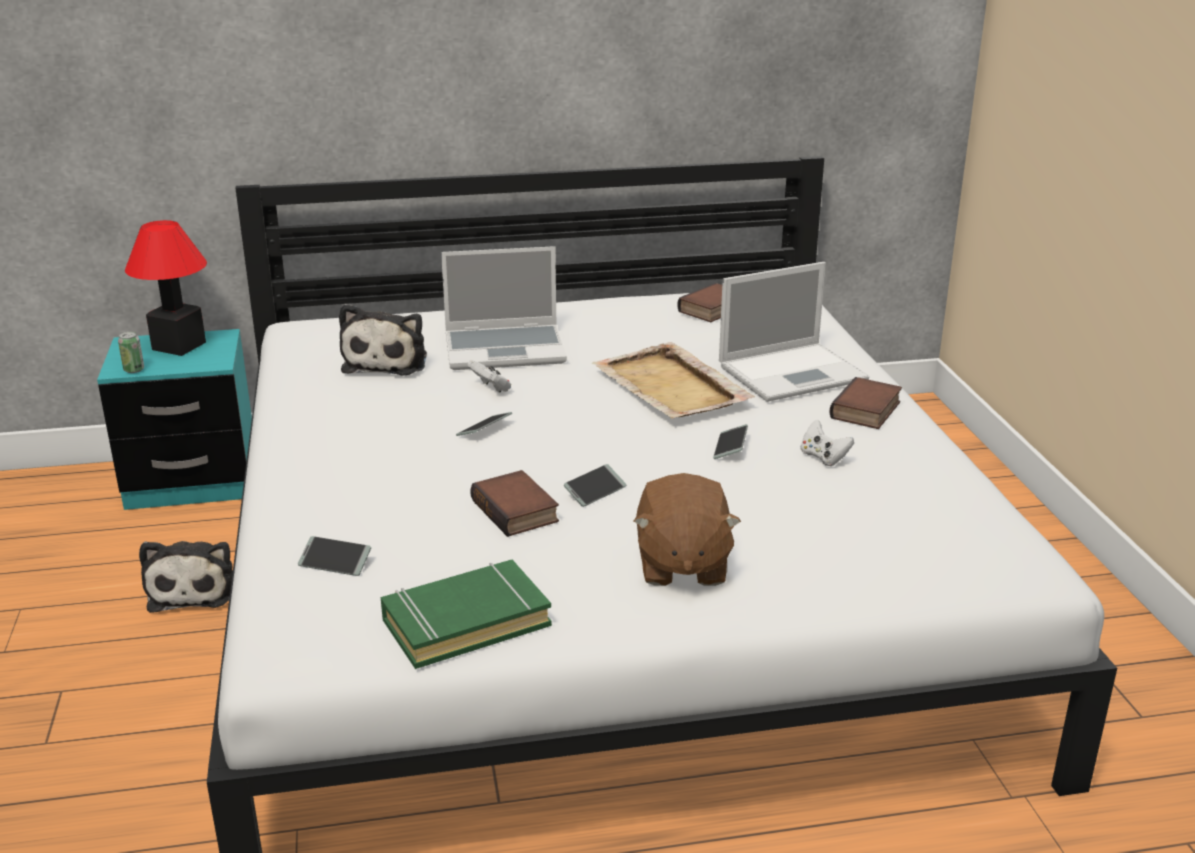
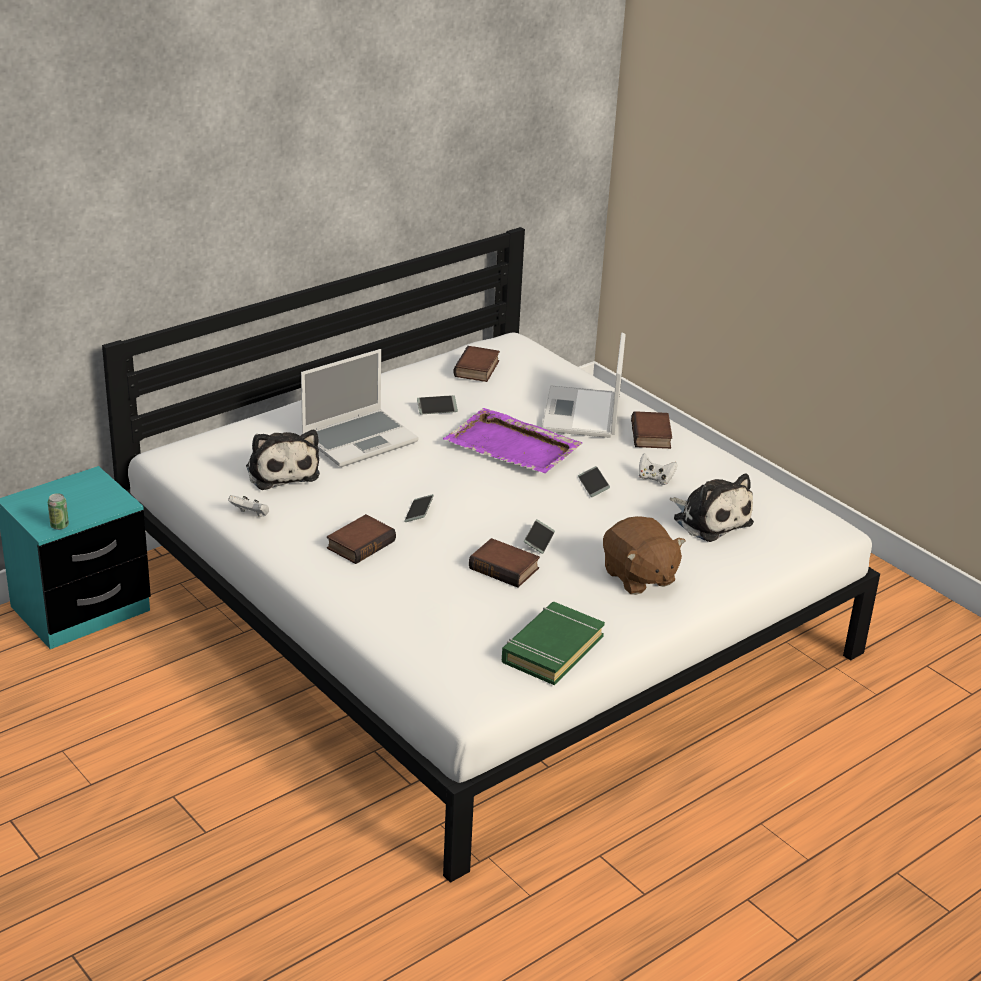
camera: 30 degrees left, 5 degrees up
table lamp [125,220,207,356] -> none
plush toy [139,541,233,613] -> plush toy moved to [670,473,754,542]
phone [298,536,371,576] -> phone moved to [417,395,458,414]
white game controller [467,360,511,392] -> white game controller moved to [228,495,269,517]
beige tray [592,342,755,419] -> purple tray [443,408,582,473]
laptop [719,262,869,402] -> laptop turned 150 degrees clockwise [542,333,626,438]
none -> book [327,514,396,564]

